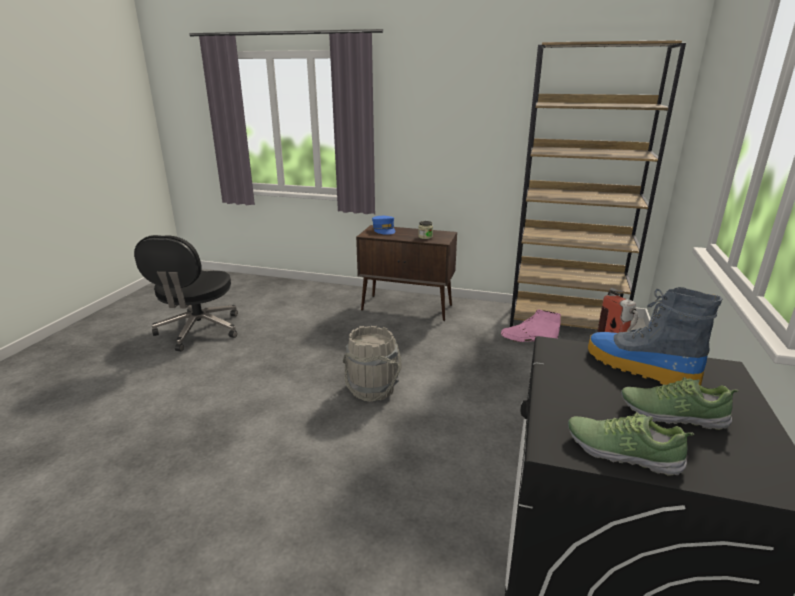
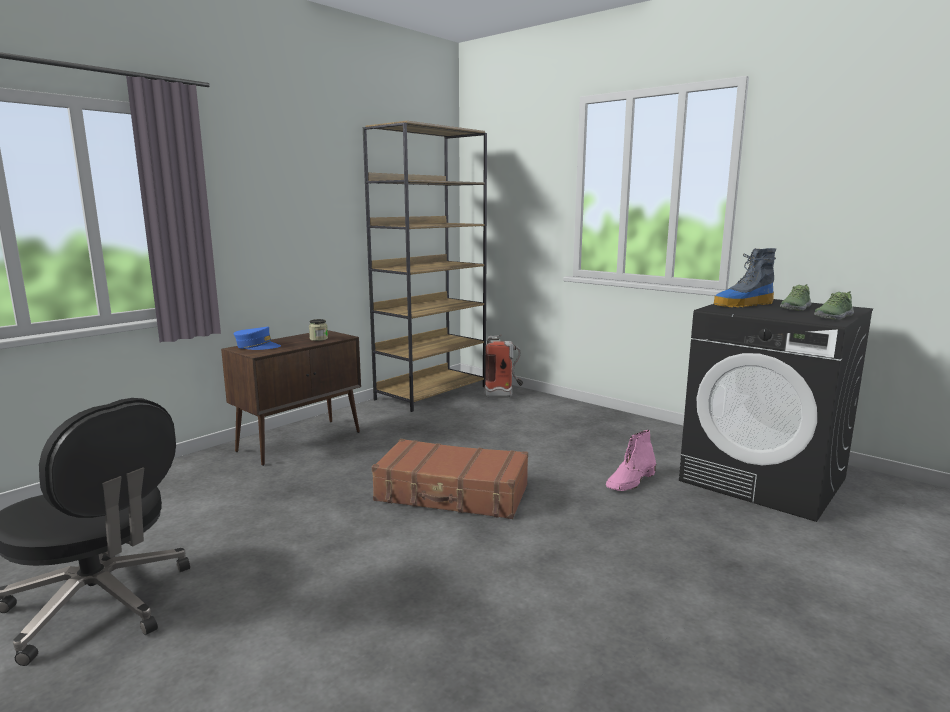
camera: 65 degrees left, 10 degrees down
grey bucket [343,326,402,402] -> brown suitcase [372,439,528,519]
pink boot [501,310,561,342] -> pink boot moved to [606,430,656,491]

